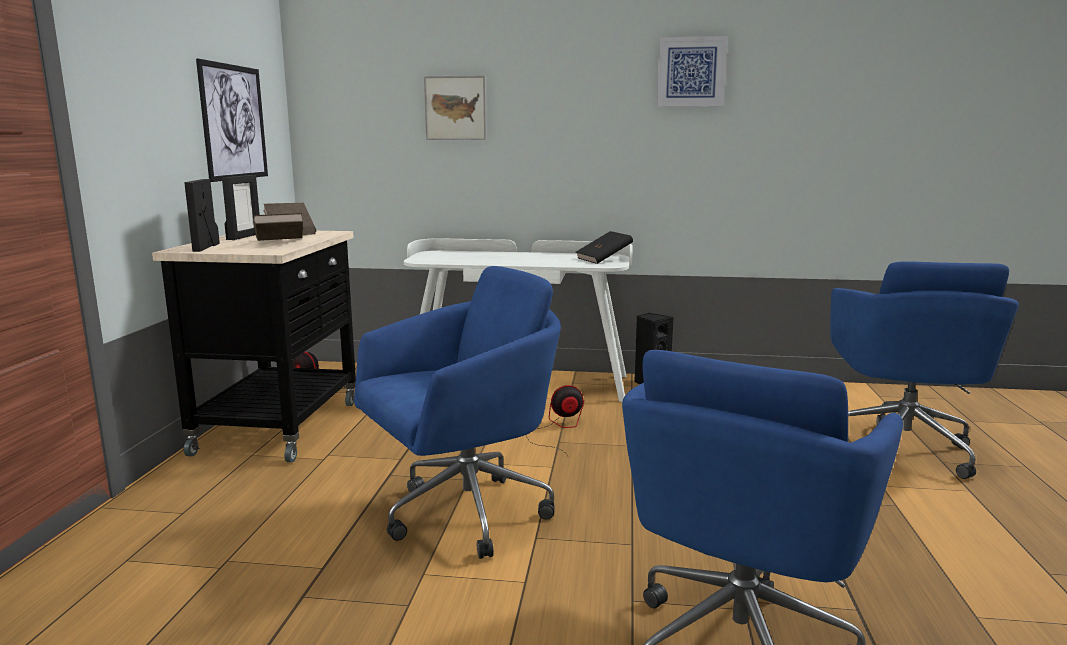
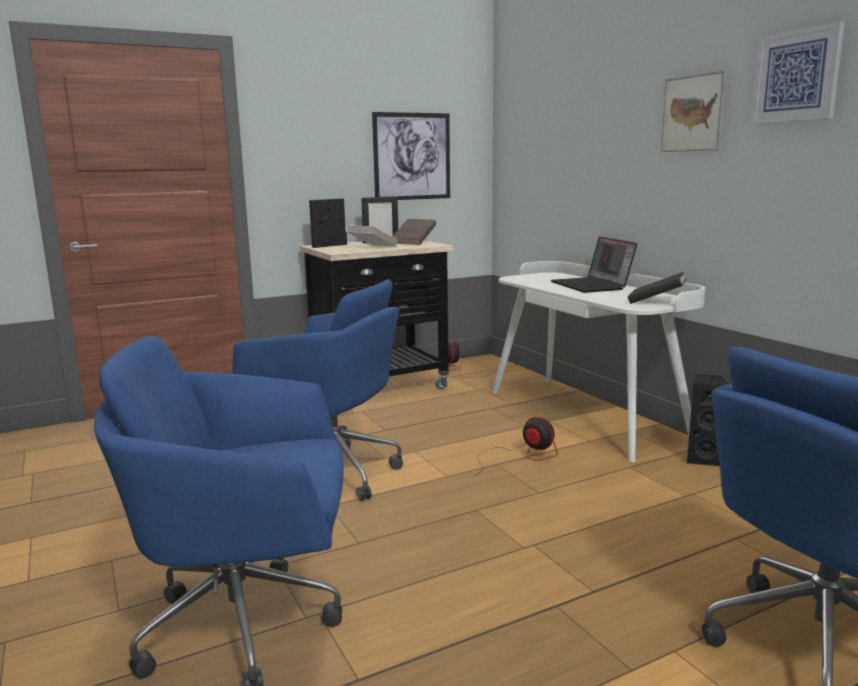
camera: 55 degrees right, 0 degrees up
brown book [253,213,303,241] -> white book [346,226,398,246]
picture [424,75,486,140] -> picture moved to [661,70,727,152]
none -> laptop [551,237,637,293]

